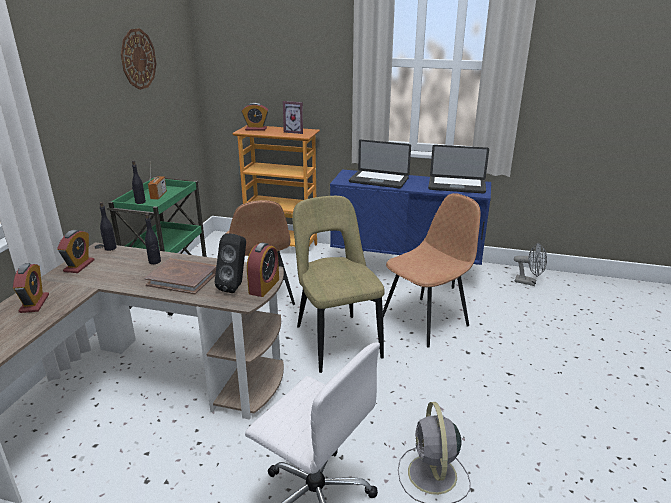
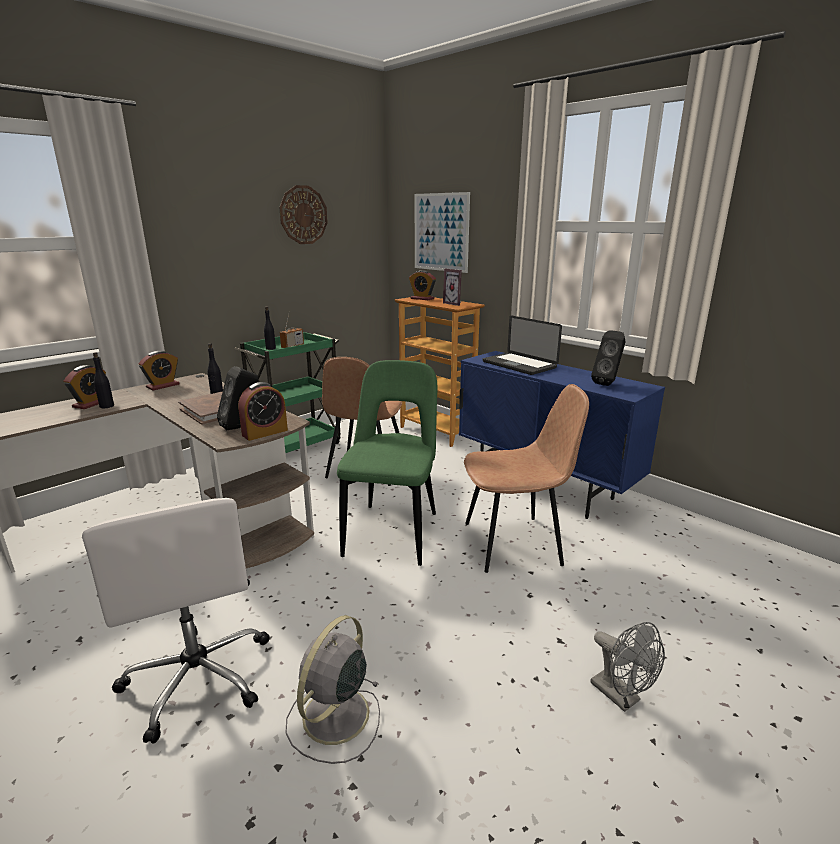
camera: 30 degrees right, 5 degrees down
black bottle [100,202,117,251] -> black bottle moved to [93,352,114,408]
beige chair [293,196,385,373] -> green chair [337,360,437,566]
laptop [428,145,489,194] -> black speaker [591,331,625,386]
grey fan [514,243,547,286] -> grey fan moved to [591,622,665,712]
none -> picture [415,192,470,273]

